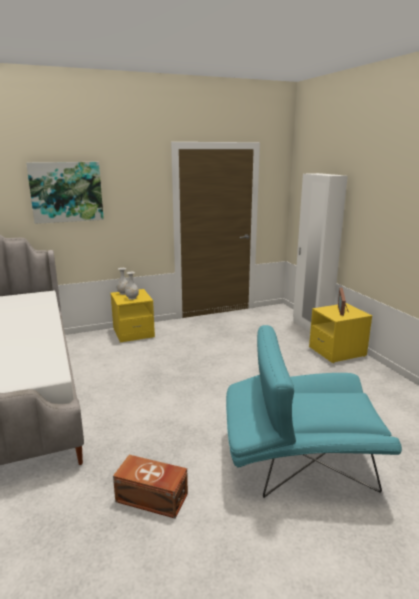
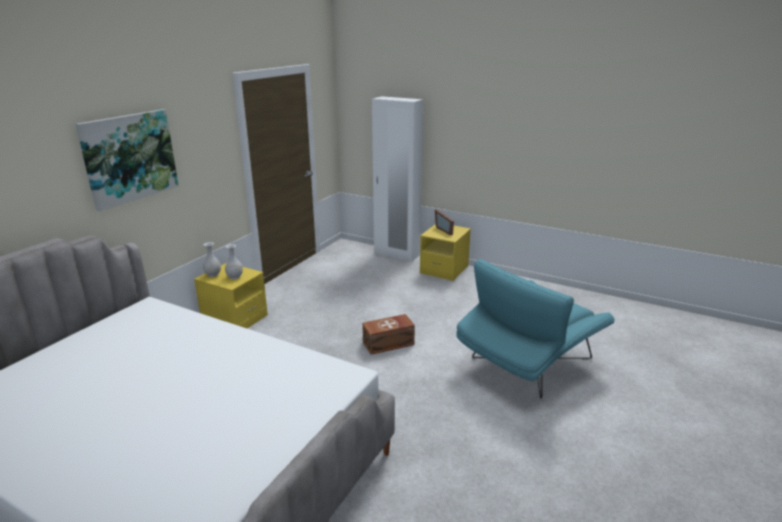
camera: 40 degrees left, 5 degrees up
brown storage box [113,455,188,519] -> brown storage box moved to [362,314,415,355]

